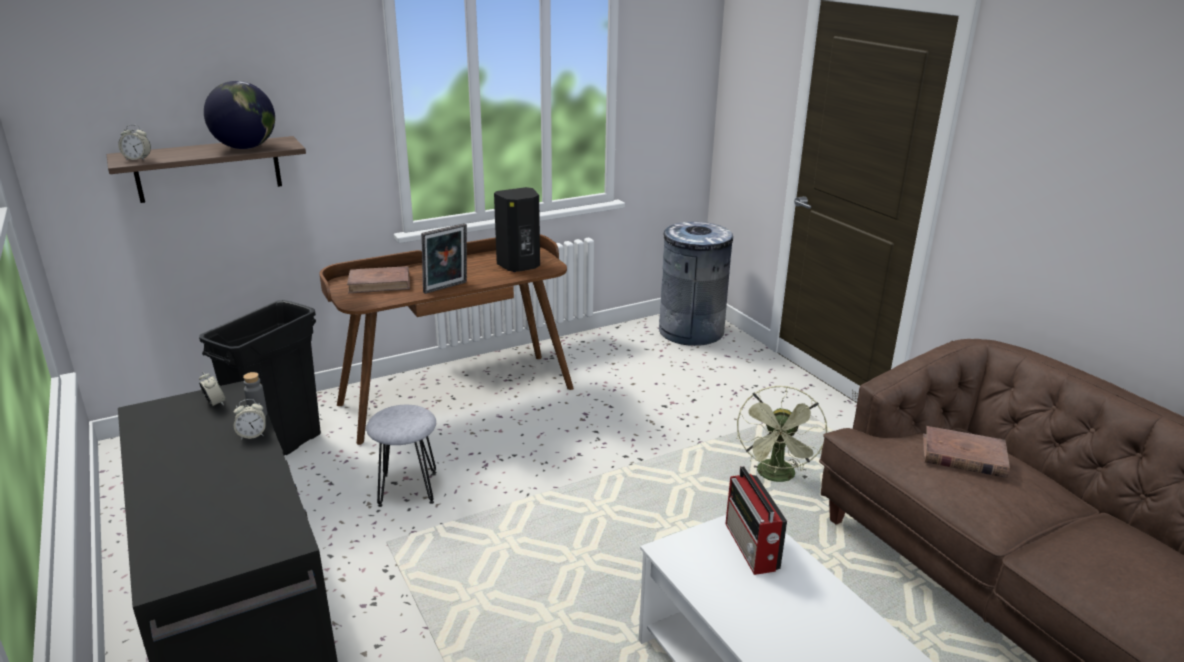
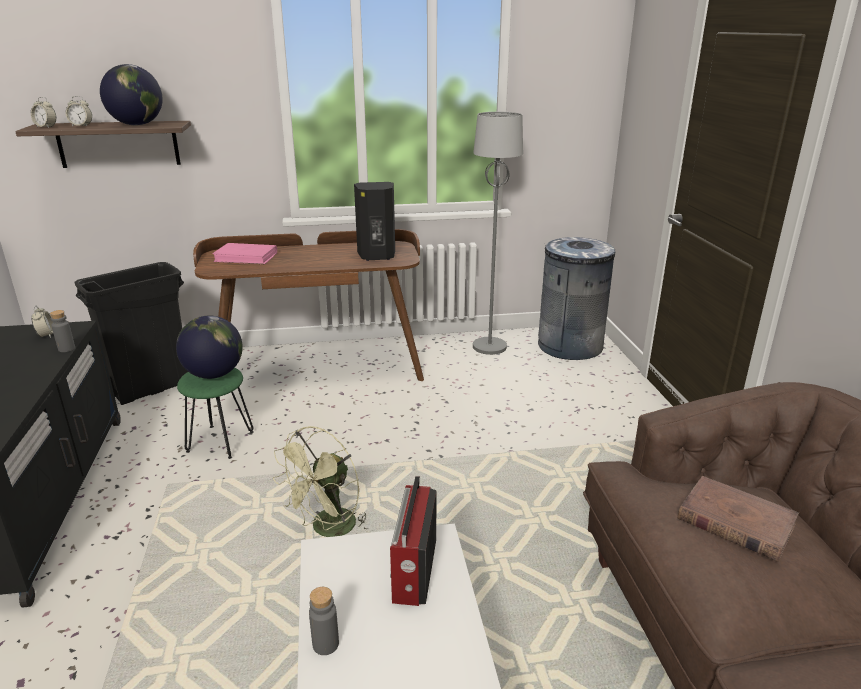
camera: 20 degrees right, 0 degrees up
alarm clock [233,399,266,440] -> alarm clock moved to [66,96,92,126]
brown book [347,266,410,293] -> pink book [212,243,277,264]
grey stool [366,405,436,507] -> green stool [177,368,254,459]
picture frame [421,223,467,294] -> none
green fan [737,386,827,482] -> green fan moved to [273,426,366,537]
none -> globe [176,315,243,379]
none -> grey bottle [309,587,339,655]
none -> grey floor lamp [473,112,523,355]

